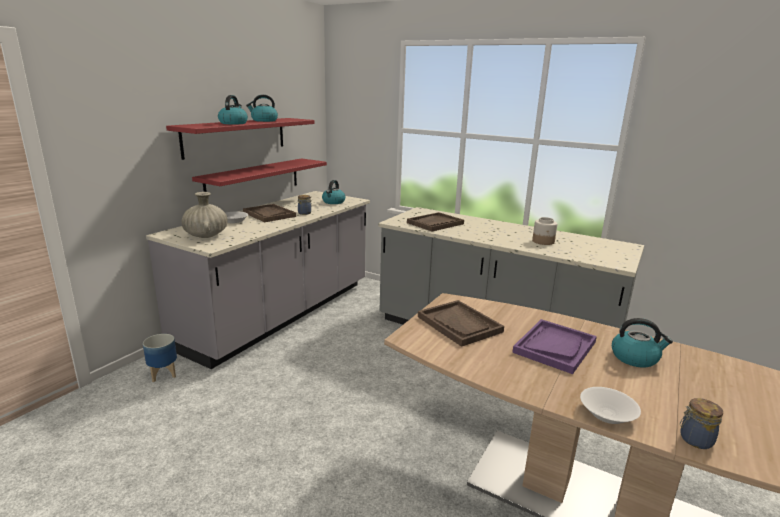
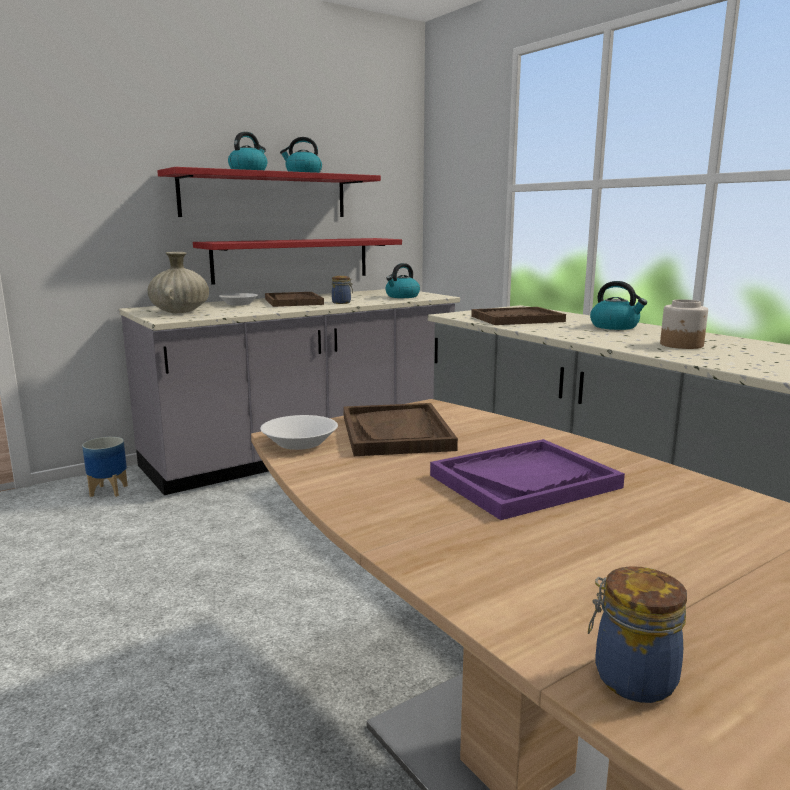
camera: 25 degrees right, 5 degrees down
white bowl [580,387,641,424] -> white bowl moved to [260,415,338,450]
kettle [612,318,673,368] -> kettle moved to [590,281,647,330]

